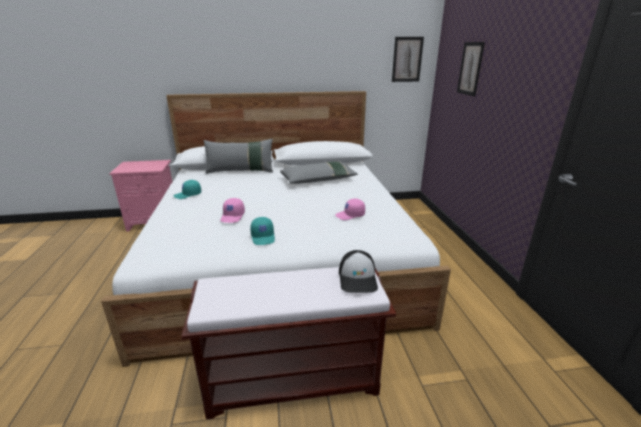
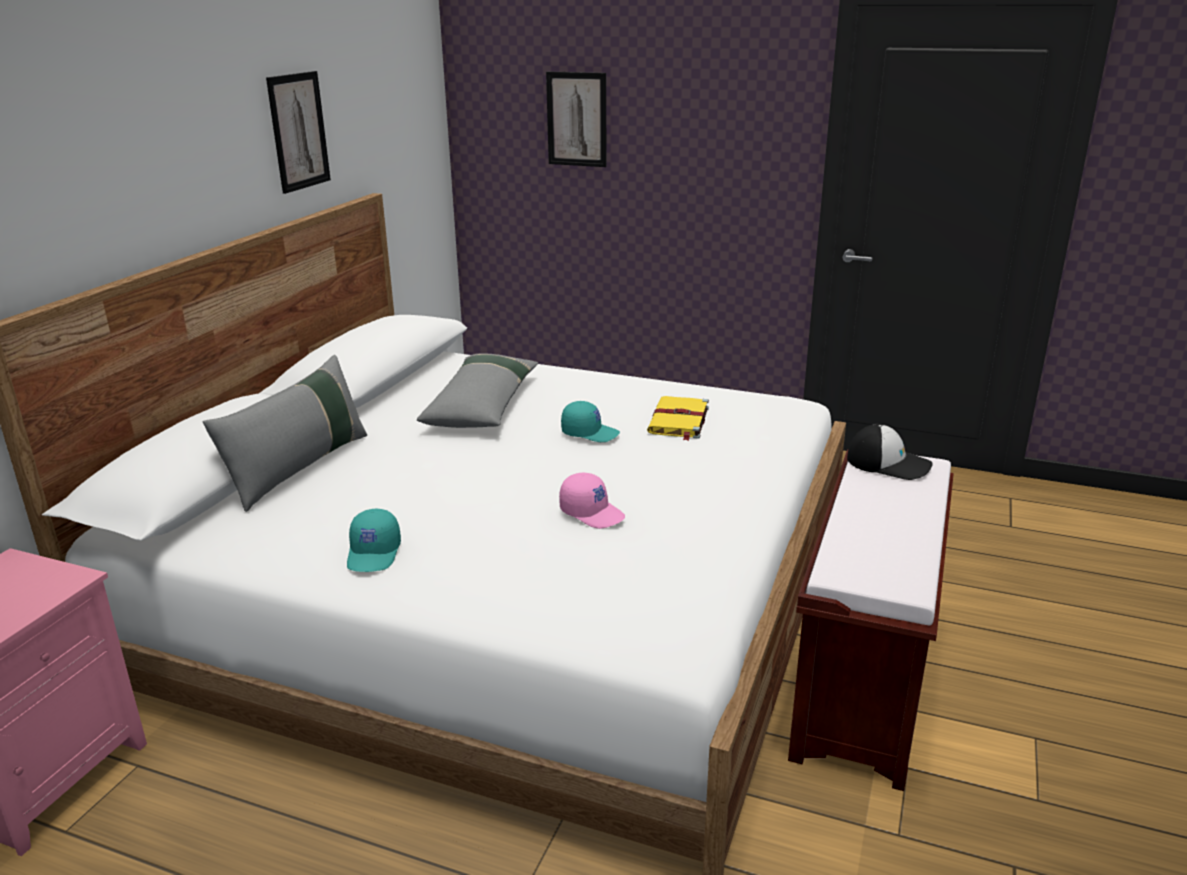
camera: 60 degrees left, 0 degrees up
turquoise cap [250,217,275,245] -> turquoise cap moved to [561,401,620,442]
pink cap [335,199,365,220] -> yellow book [647,396,709,441]
picture [392,37,424,82] -> picture moved to [266,71,331,194]

